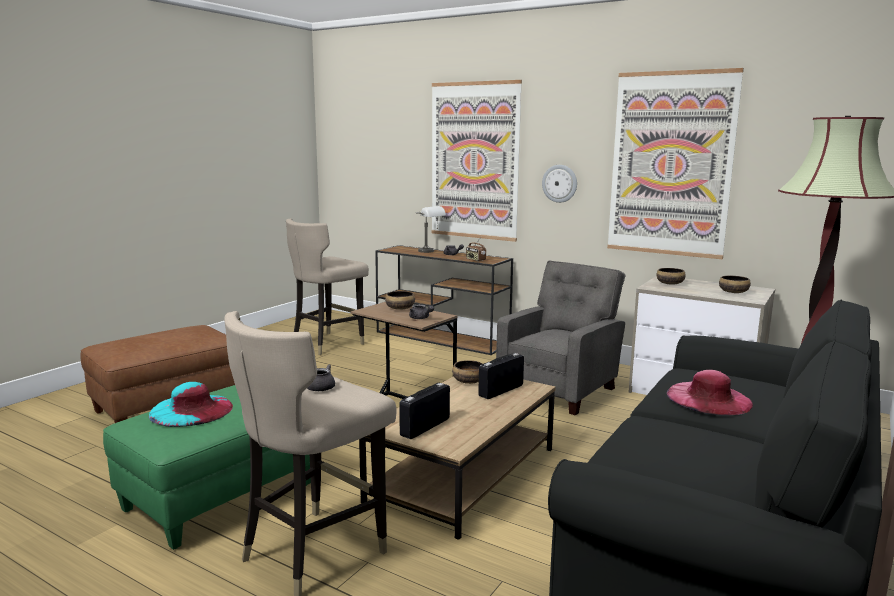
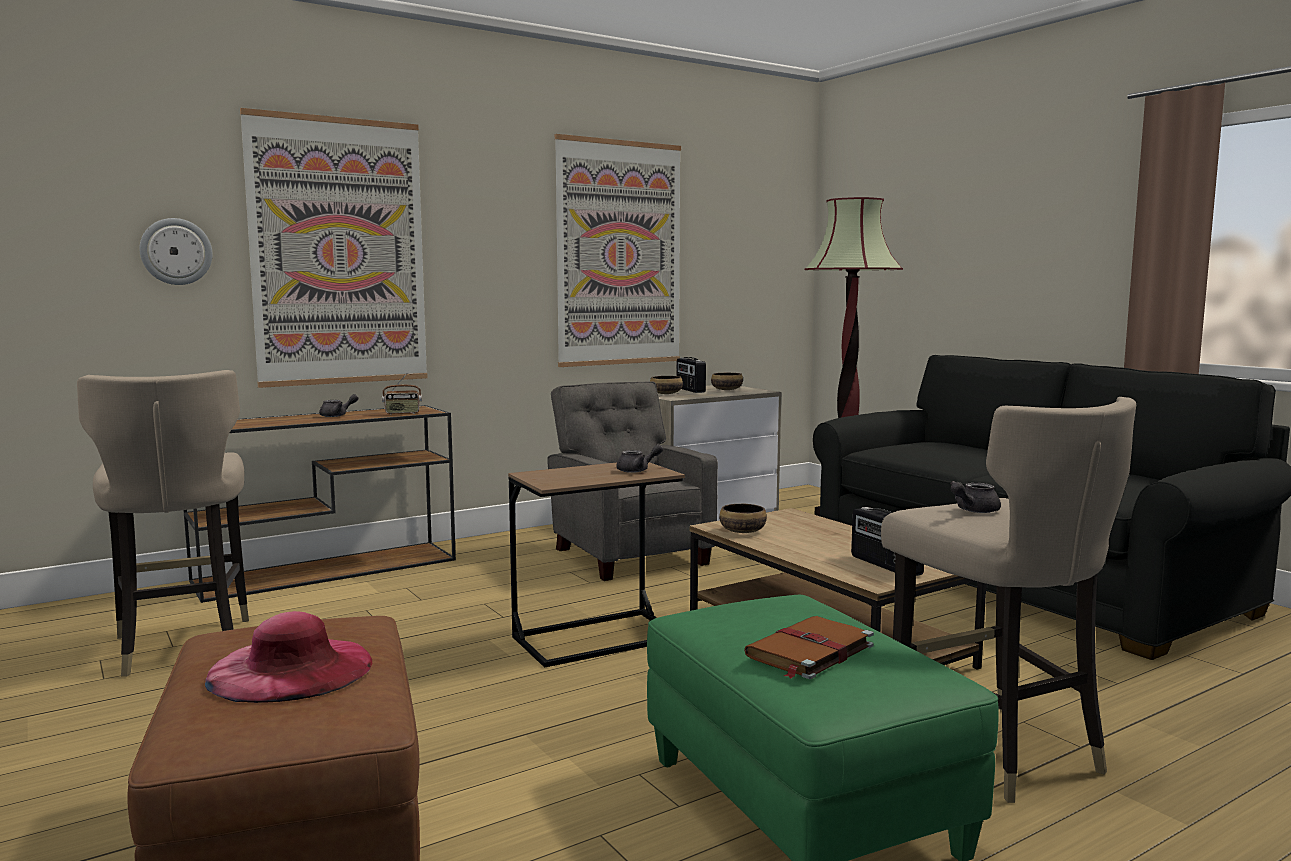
camera: 65 degrees left, 5 degrees down
turquoise hat [149,382,233,427] -> brown book [744,616,874,679]
bowl [385,291,415,310] -> none
grey table lamp [416,206,446,253] -> none
radio [478,353,524,399] -> radio moved to [677,357,706,393]
wall clock [542,165,577,203] -> wall clock moved to [139,218,213,285]
pink hat [667,370,753,415] -> pink hat moved to [205,611,372,703]

